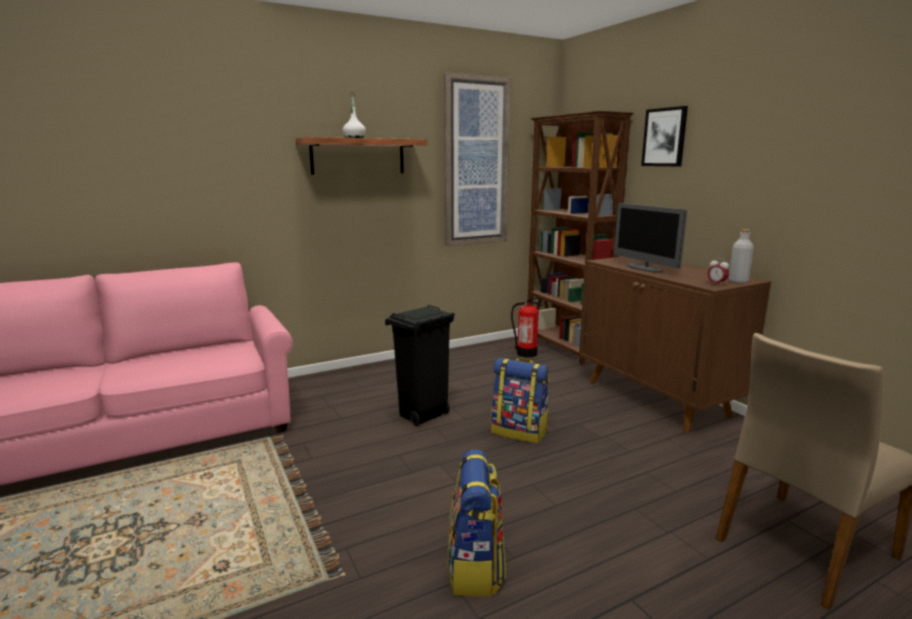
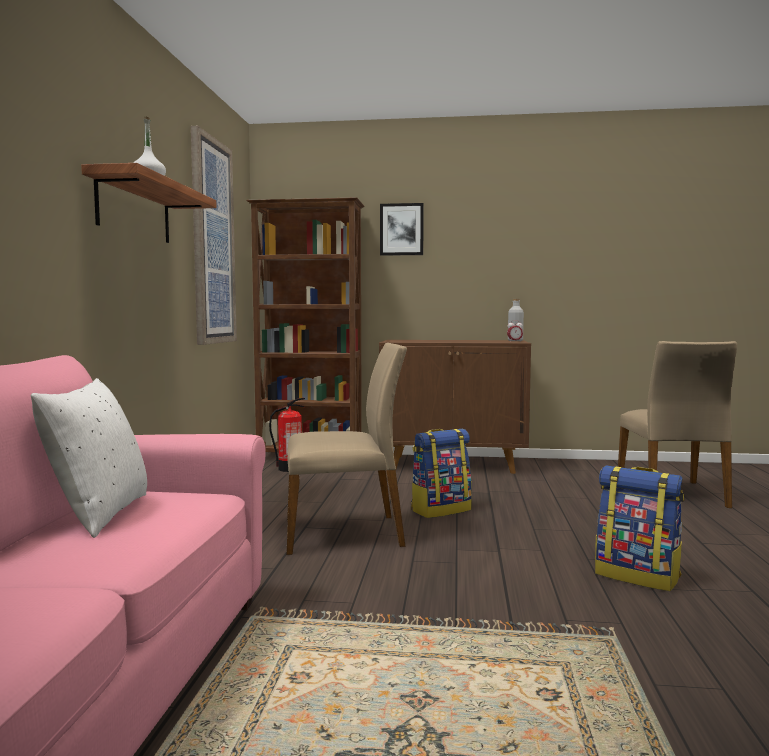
camera: 55 degrees left, 10 degrees down
black trash can [385,305,455,426] -> beige chair [287,343,407,555]
monitor [614,203,687,273] -> none
none -> white pillow [31,378,147,538]

